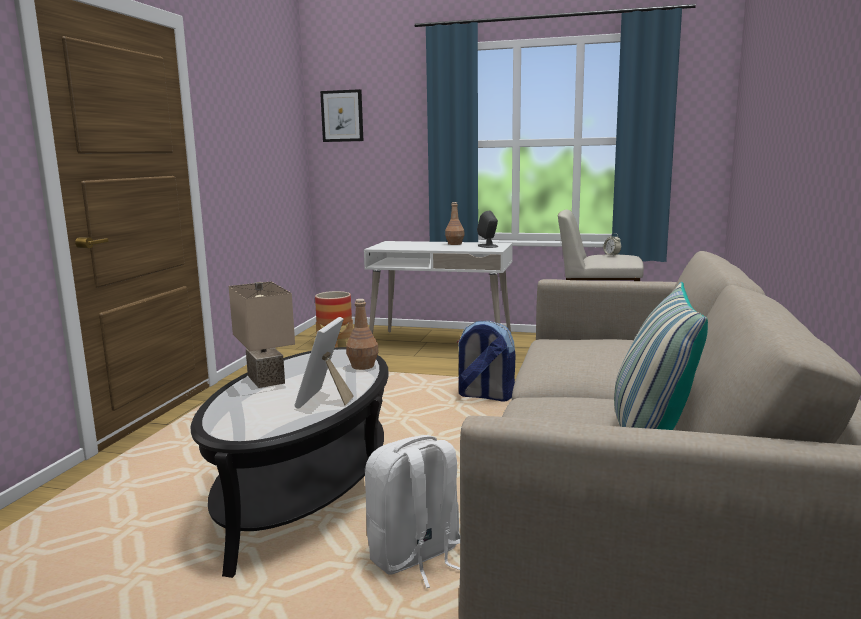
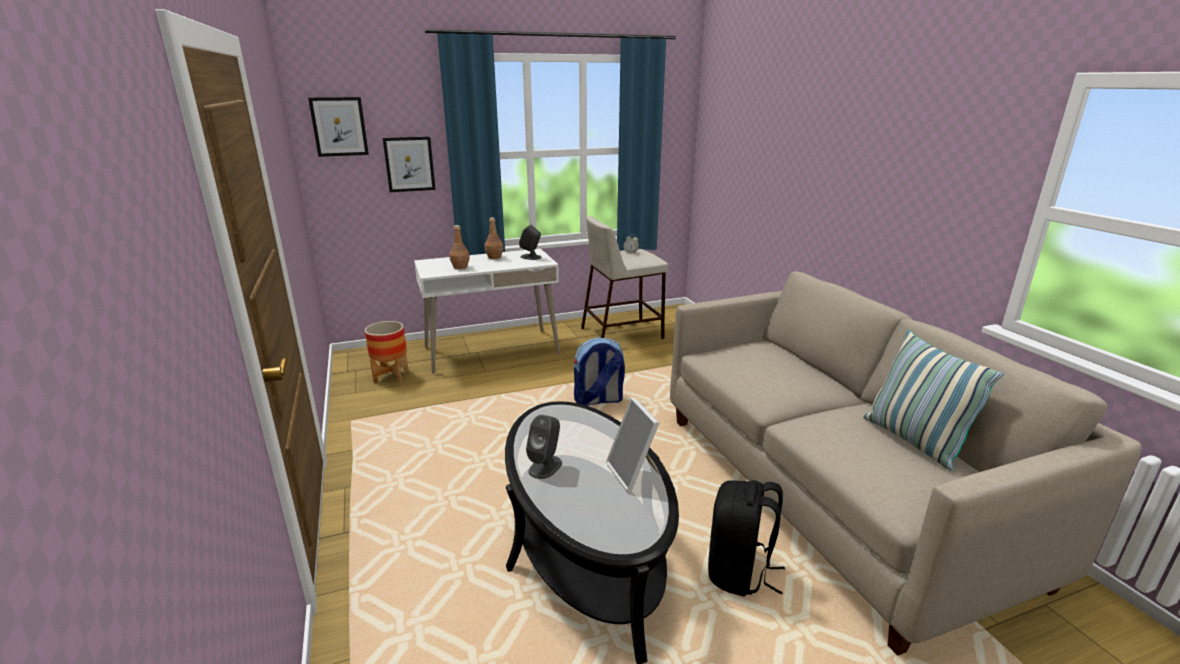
camera: 35 degrees left, 10 degrees up
beige table lamp [229,282,295,388] -> grey speaker [526,415,562,479]
brown bottle [346,299,379,370] -> brown bottle moved to [450,225,470,269]
white backpack [365,435,460,588] -> black backpack [708,480,785,596]
none -> picture [383,136,436,192]

